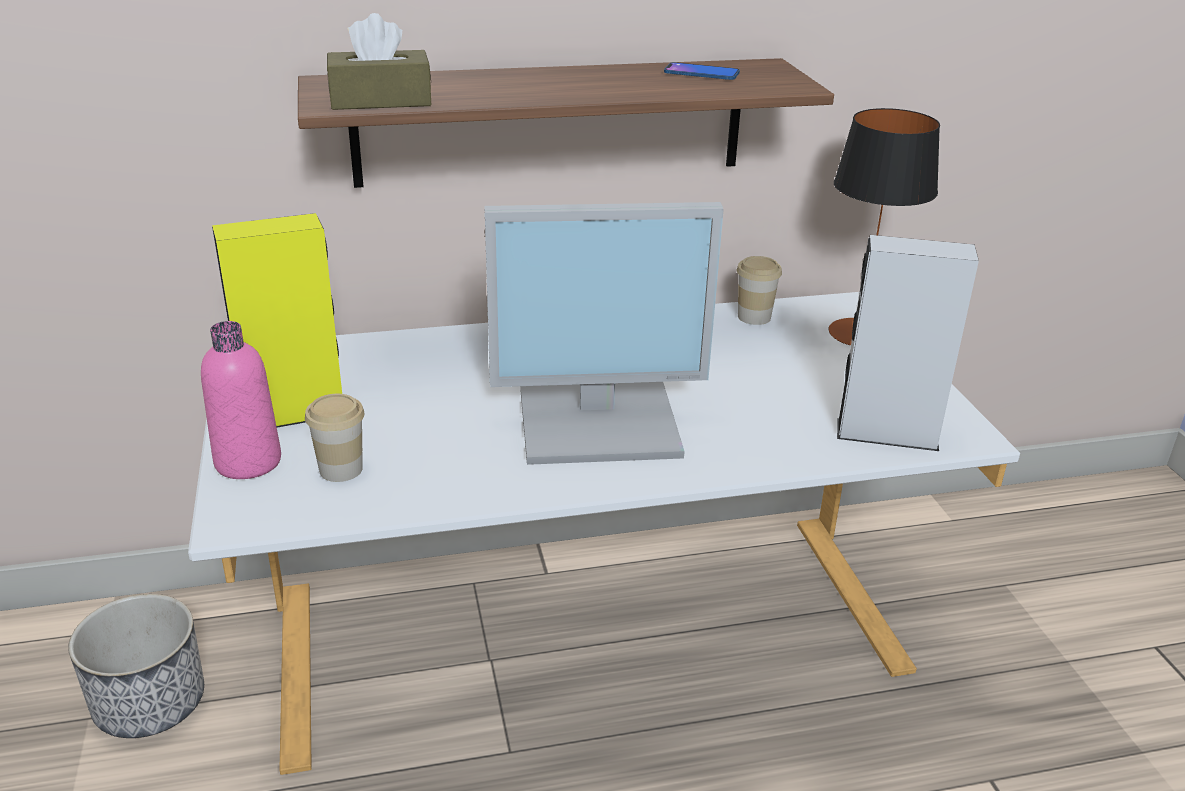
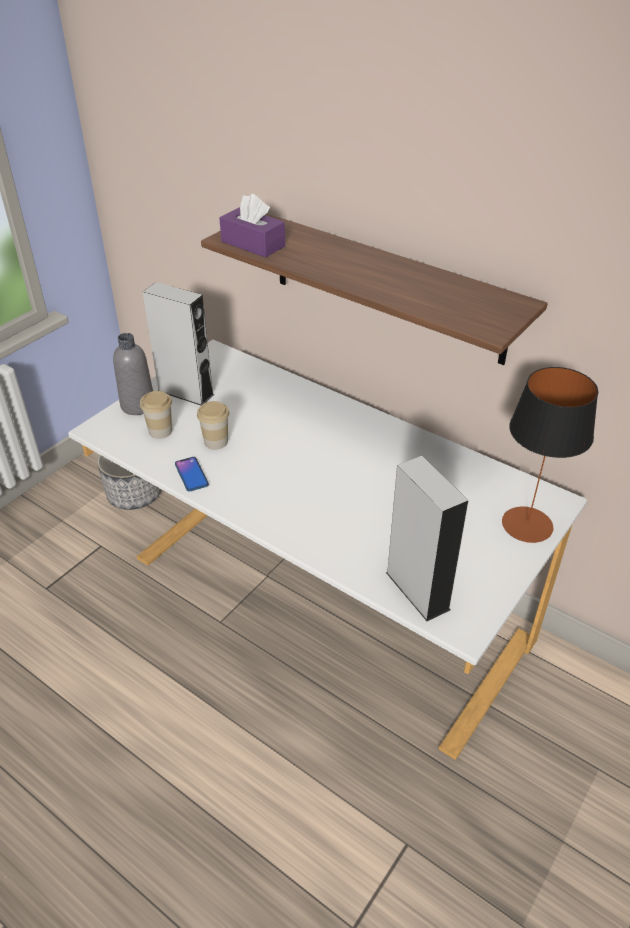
camera: 50 degrees right, 10 degrees up
pink bottle [201,321,281,479] -> grey bottle [113,333,153,415]
yellow speaker [212,213,342,428] -> grey speaker [143,282,214,405]
brown tissue box [327,13,431,110] -> purple tissue box [219,194,285,258]
monitor [484,202,724,465] -> none
phone [664,62,740,80] -> phone moved to [175,457,209,491]
cup [737,256,782,325] -> cup moved to [197,401,229,450]

